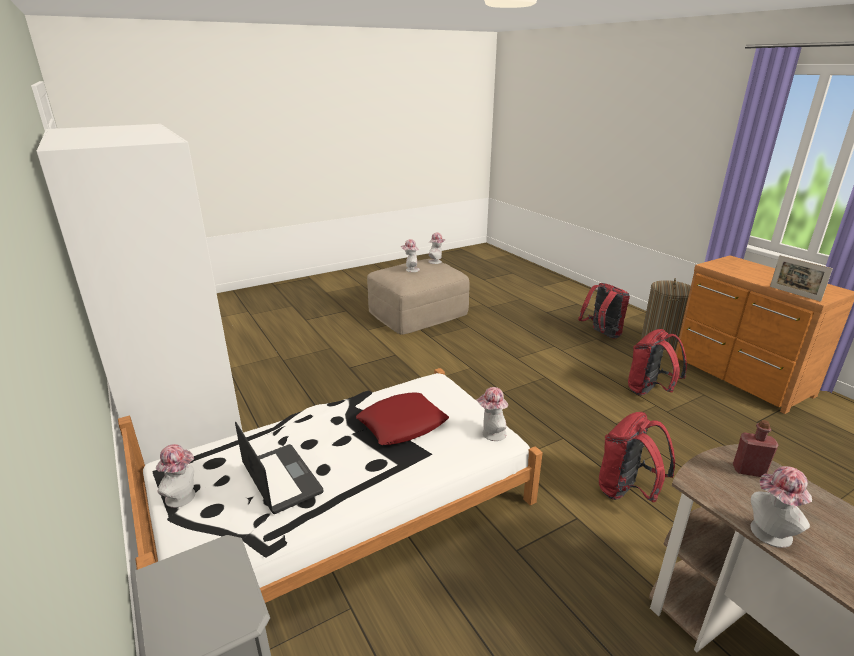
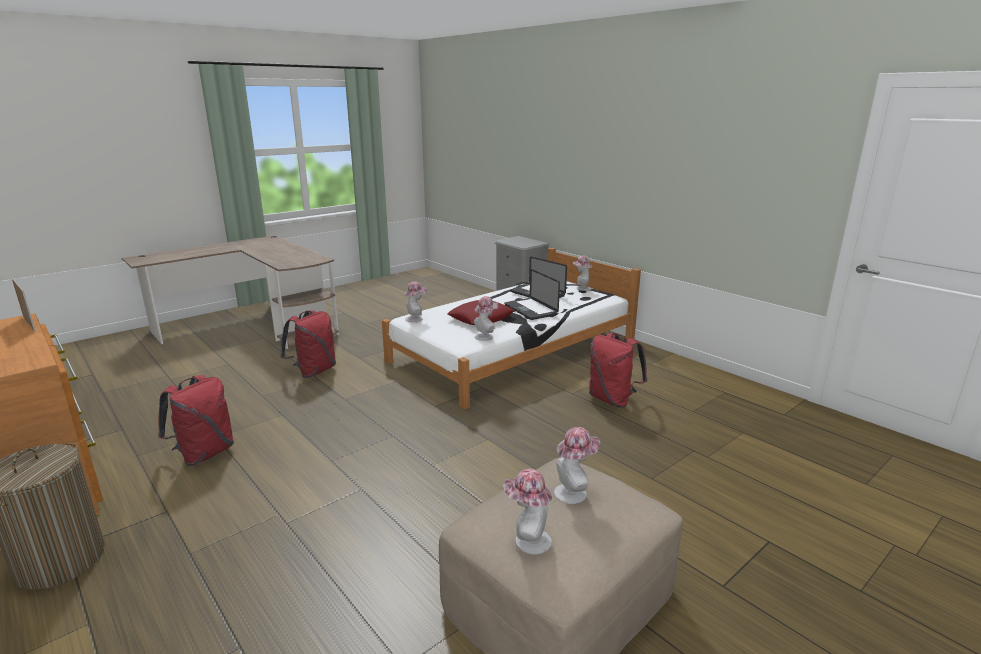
camera: 170 degrees right, 5 degrees down
white wardrobe [36,124,243,465] -> none
red backpack [578,283,630,339] -> red backpack moved to [589,333,647,408]
red bottle [733,420,778,477] -> none
hat [750,466,812,548] -> hat moved to [474,296,498,341]
none -> laptop [504,269,560,320]

